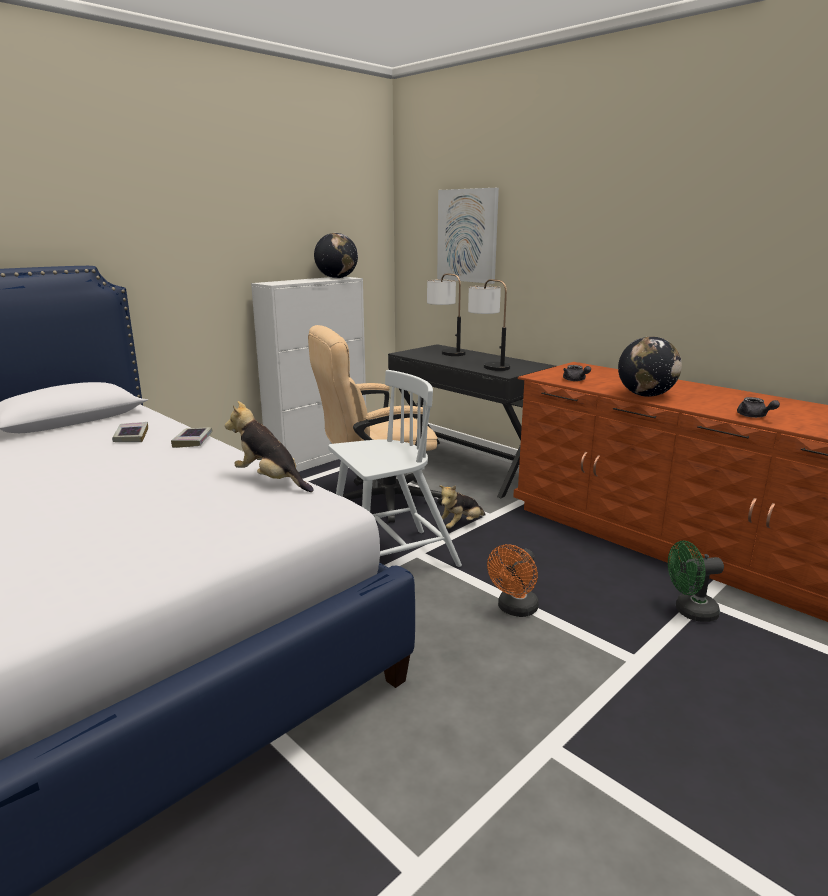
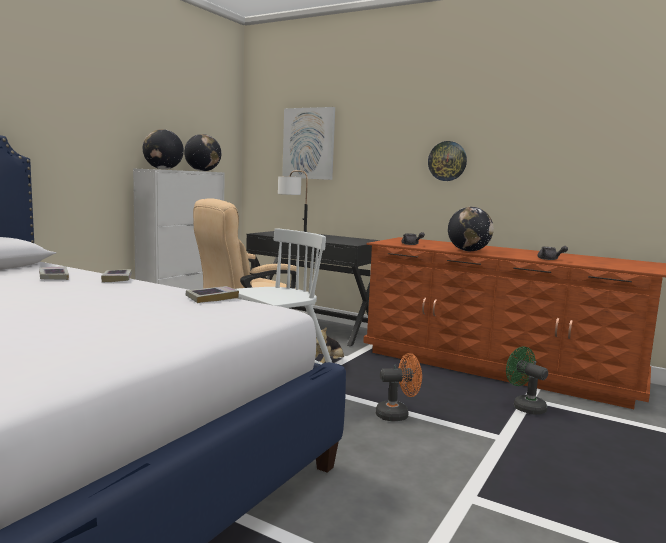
camera: 15 degrees left, 10 degrees down
plush toy [225,401,314,492] -> book [186,286,239,303]
table lamp [468,279,510,371] -> none
orange fan [487,544,539,617] -> orange fan turned 120 degrees counterclockwise [376,353,422,421]
green fan [668,541,724,622] -> green fan turned 75 degrees clockwise [506,347,548,415]
none -> globe [143,129,184,170]
none -> wall clock [428,141,467,181]

